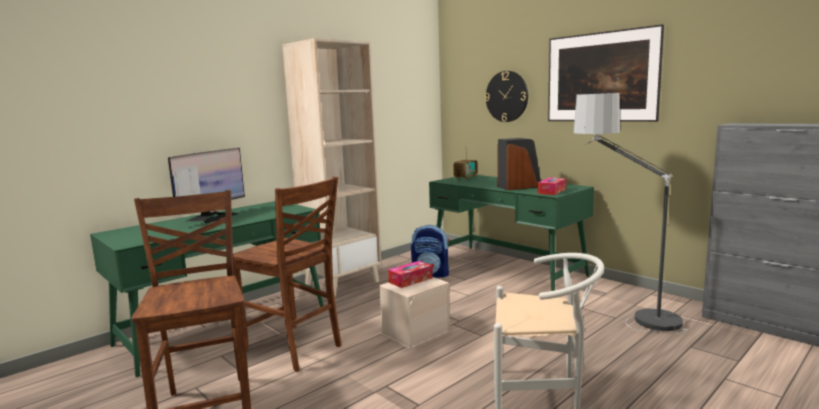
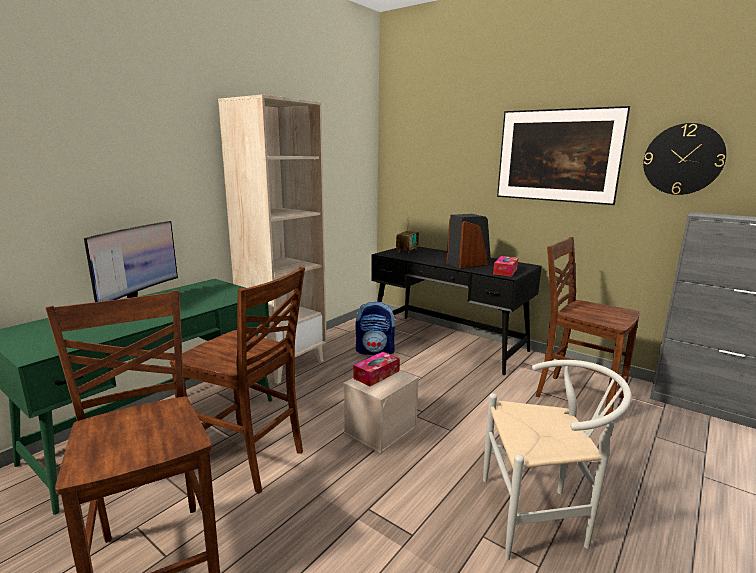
camera: 10 degrees left, 5 degrees up
green desk [429,175,594,291] -> black desk [371,247,542,375]
wall clock [485,71,528,122] -> wall clock moved to [643,123,726,195]
floor lamp [573,93,687,333] -> brown chair [536,237,640,416]

